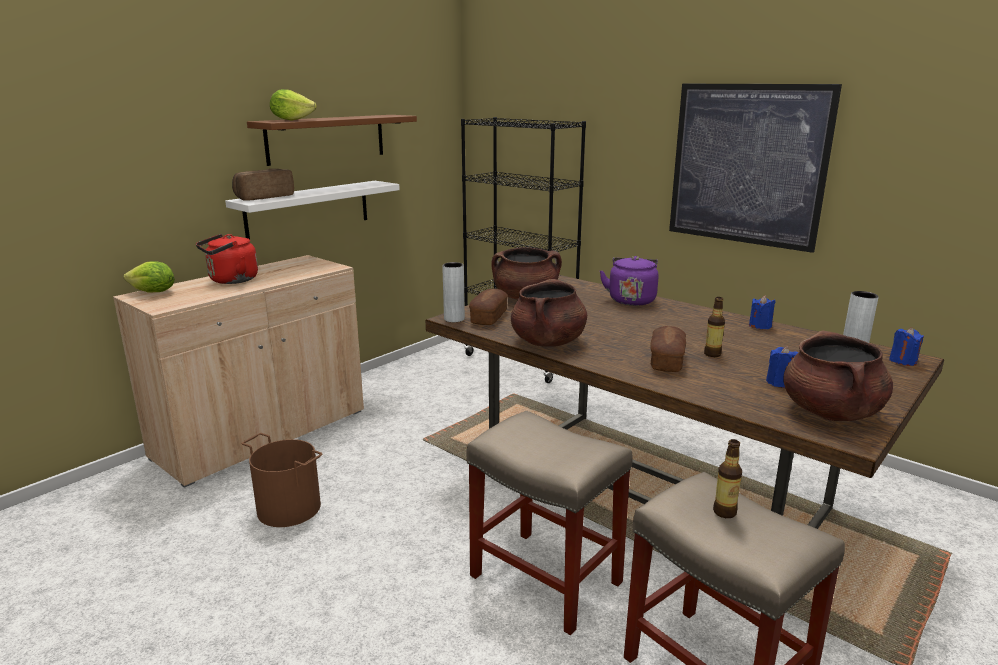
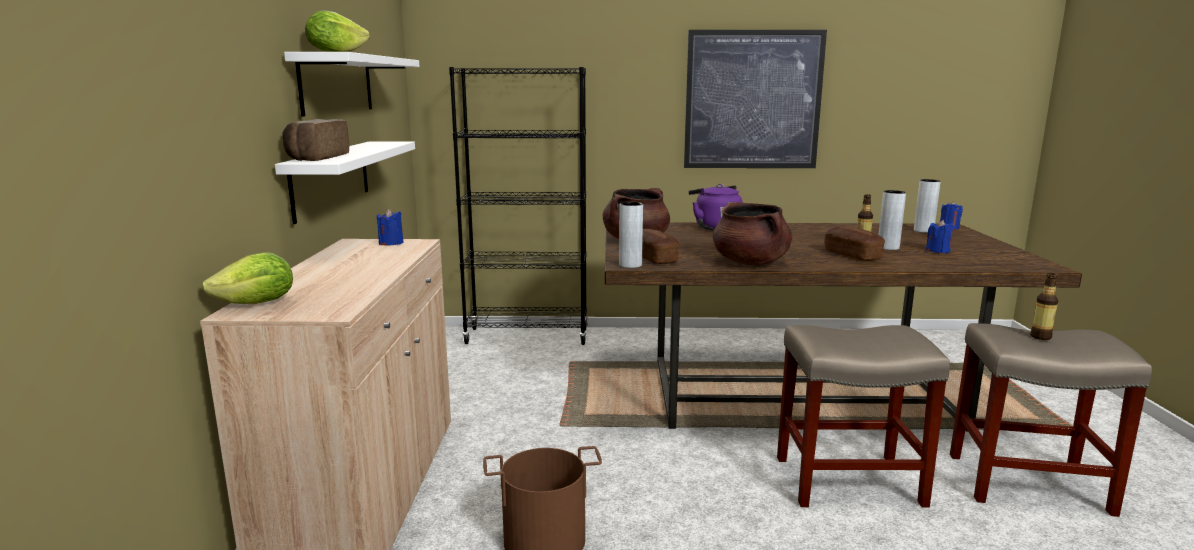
camera: 40 degrees left, 5 degrees down
red kettle [196,234,258,284] -> none
brown shelf [247,115,417,166] -> white shelf [284,52,420,117]
blue candle [749,295,776,329] -> blue candle moved to [377,208,403,245]
brown cooking pot [783,330,893,421] -> none
none -> grey vase [878,190,906,250]

